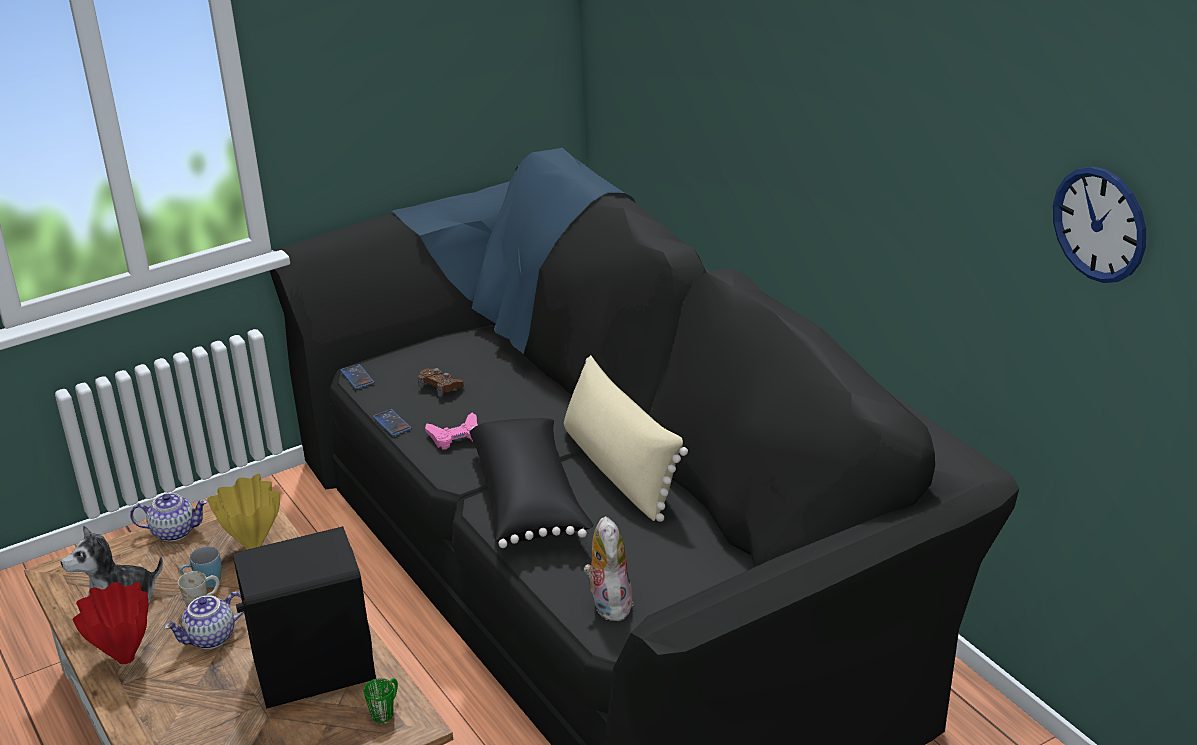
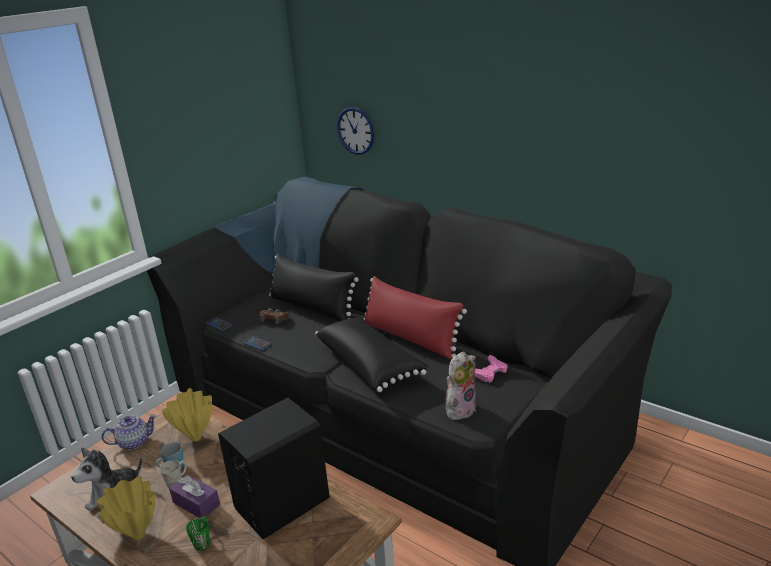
camera: 20 degrees left, 5 degrees down
red vase [73,582,148,664] -> yellow vase [97,476,156,540]
teapot [164,592,244,649] -> purple tissue box [169,475,220,518]
green mug [363,678,398,723] -> green mug moved to [186,516,210,551]
pink game controller [425,413,478,450] -> pink game controller moved to [474,355,508,383]
beige pillow [564,355,688,522] -> red pillow [363,276,467,359]
plush toy [583,516,633,621] -> plush toy turned 75 degrees clockwise [446,352,476,420]
wall clock [1053,166,1146,283] -> wall clock moved to [337,107,375,155]
none -> black pillow [269,254,359,321]

